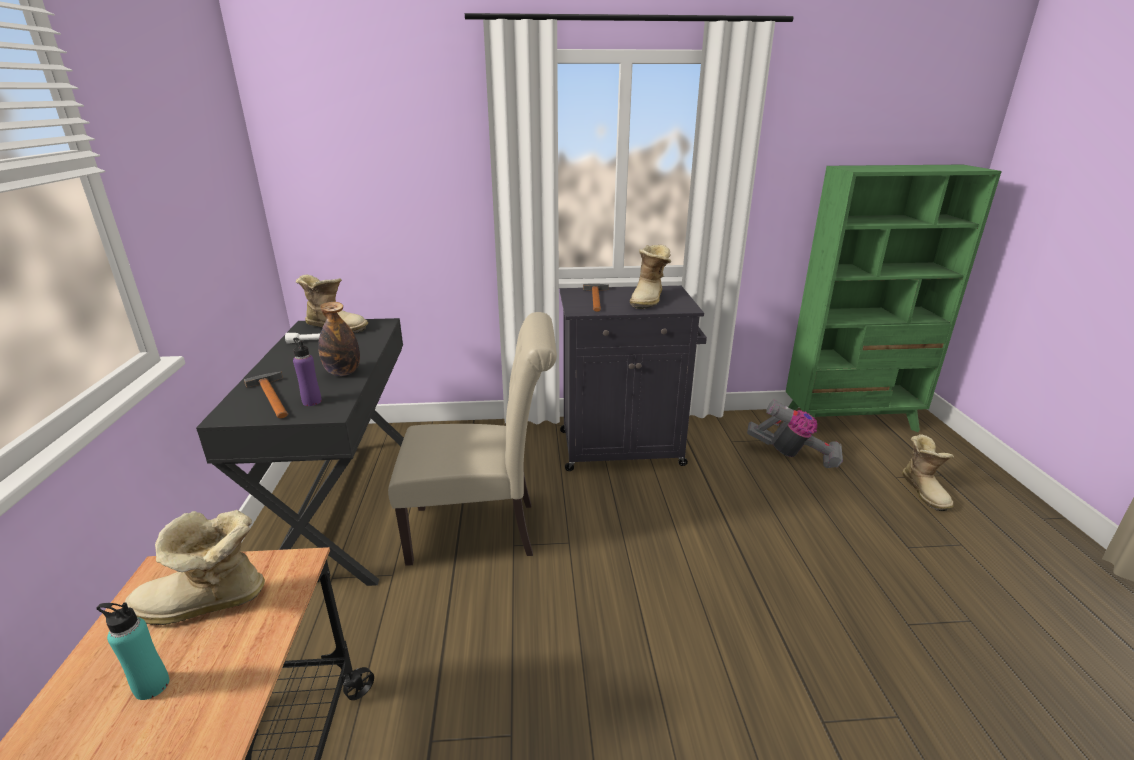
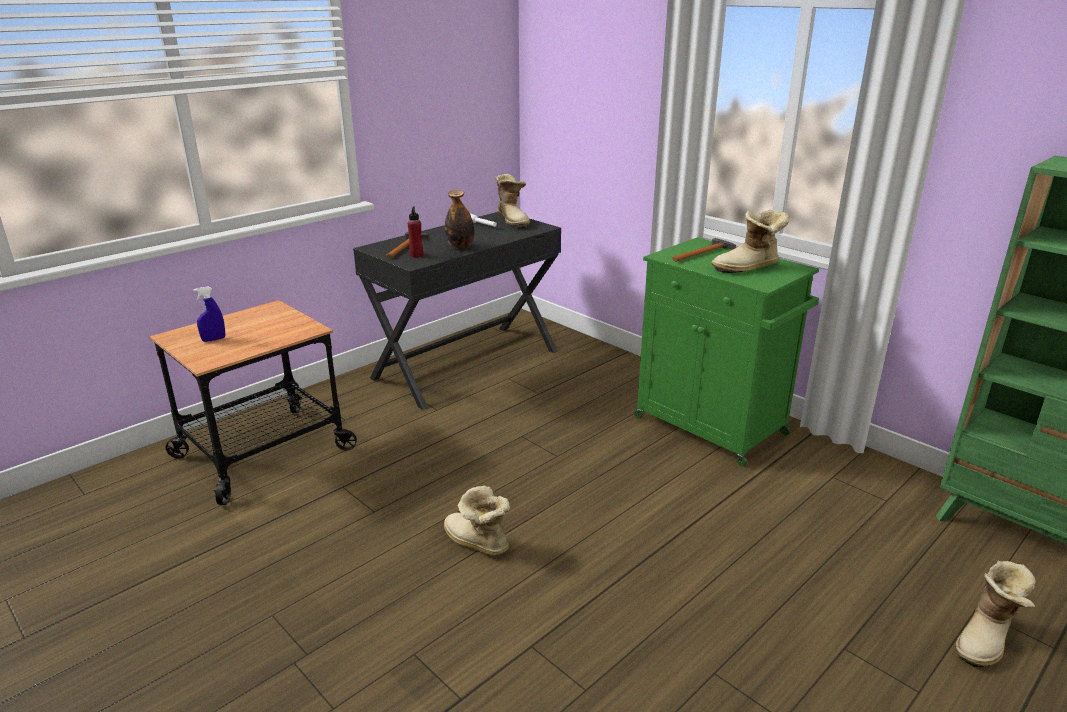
camera: 50 degrees right, 0 degrees up
turquoise bottle [97,603,169,700] -> blue spray bottle [193,286,225,342]
boot [125,510,265,625] -> boot moved to [444,486,510,556]
purple bottle [293,338,322,406] -> red bottle [408,206,423,258]
beige chair [388,312,557,566] -> none
black cabinet [560,286,707,471] -> green cabinet [634,237,819,467]
vacuum cleaner [747,400,843,468] -> none

